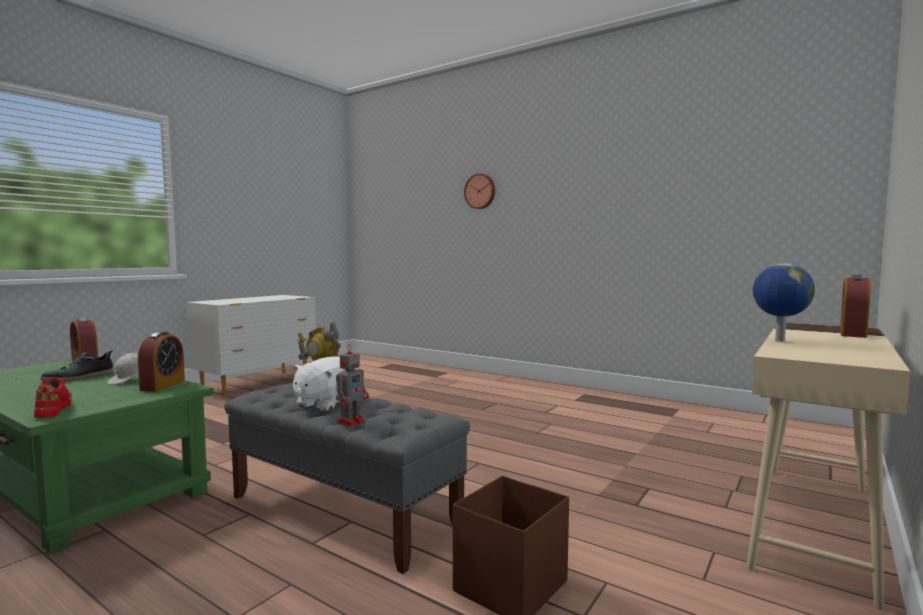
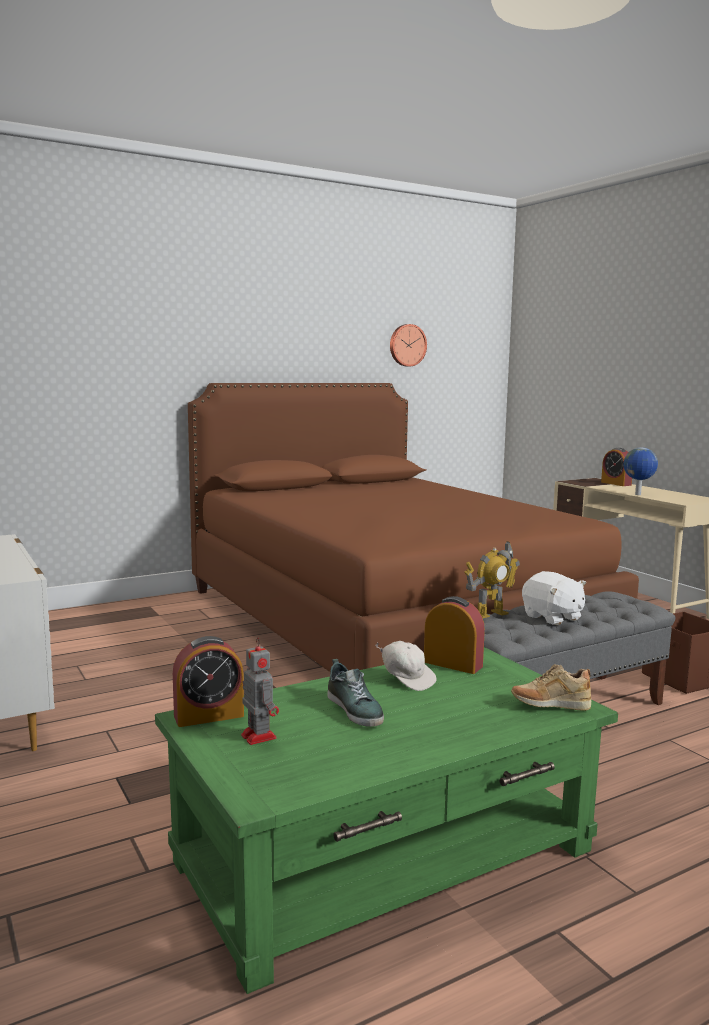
camera: 65 degrees left, 5 degrees up
red shoe [34,377,72,418] -> beige shoe [511,664,591,711]
toy robot [336,345,369,427] -> toy robot moved to [241,637,279,745]
wall clock [464,174,495,209] -> wall clock moved to [390,324,427,367]
none -> brown bed [188,383,639,672]

